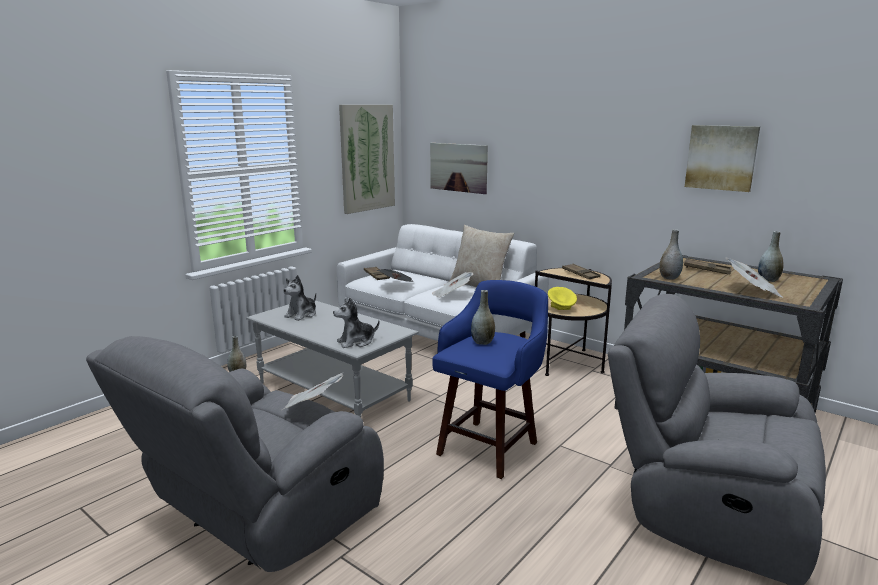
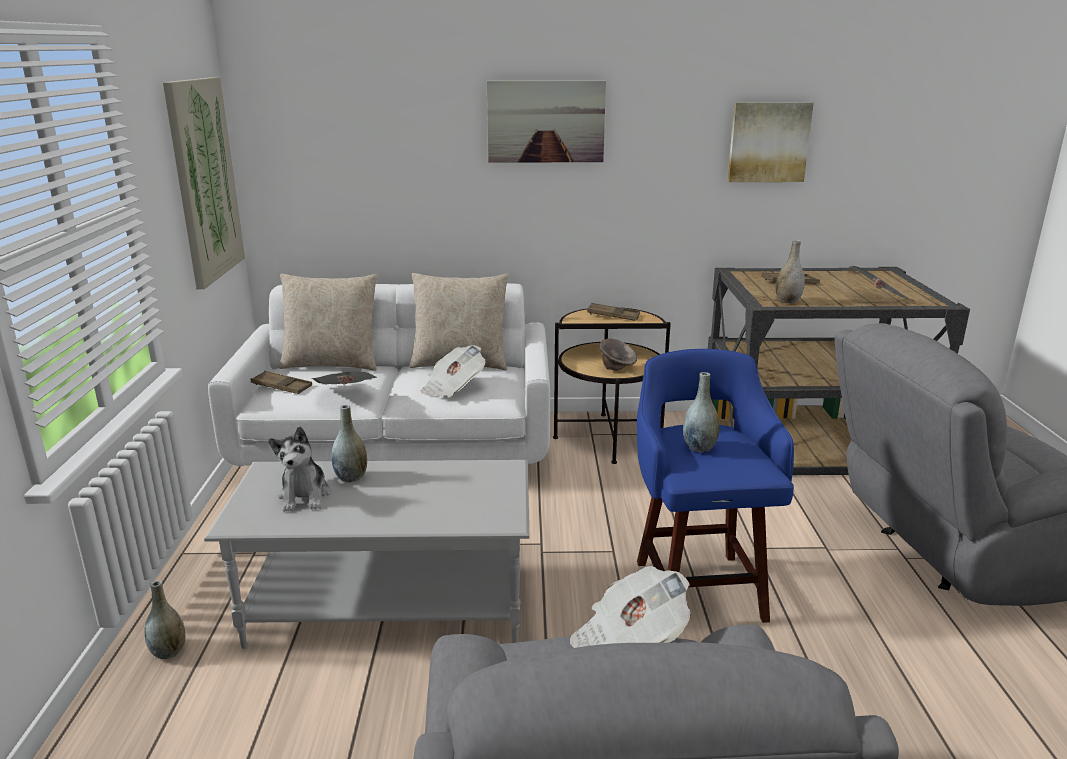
camera: 40 degrees left, 5 degrees up
plush toy [333,298,380,348] -> none
picture [430,143,488,194] -> picture moved to [487,81,606,163]
yellow bowl [548,287,577,310] -> grey bowl [600,338,637,371]
grey vase [758,231,784,282] -> grey vase moved to [332,405,367,483]
none -> beige pillow [279,274,378,371]

